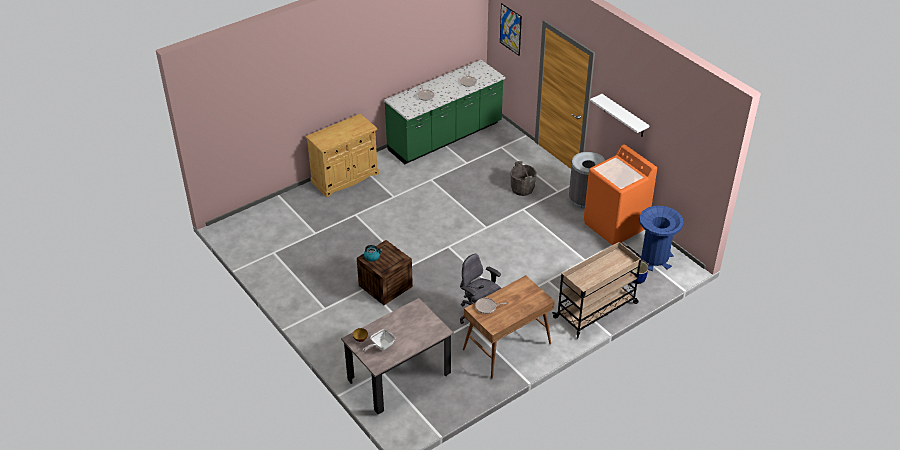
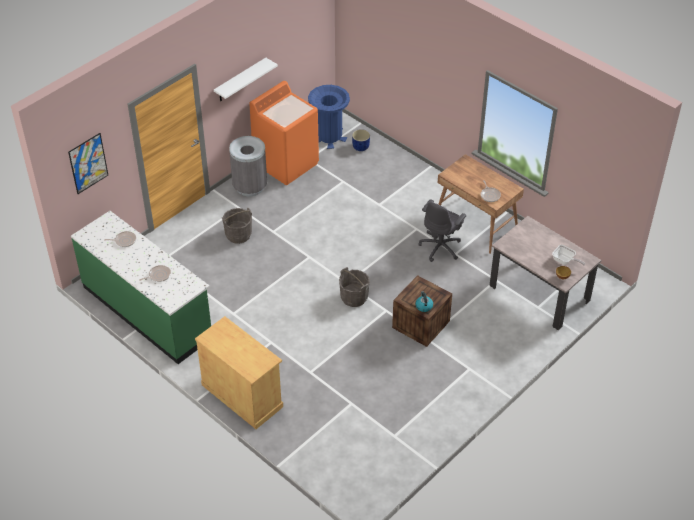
camera: 100 degrees left, 5 degrees up
beige cart [552,242,641,339] -> none
none -> grey bucket [339,267,370,307]

